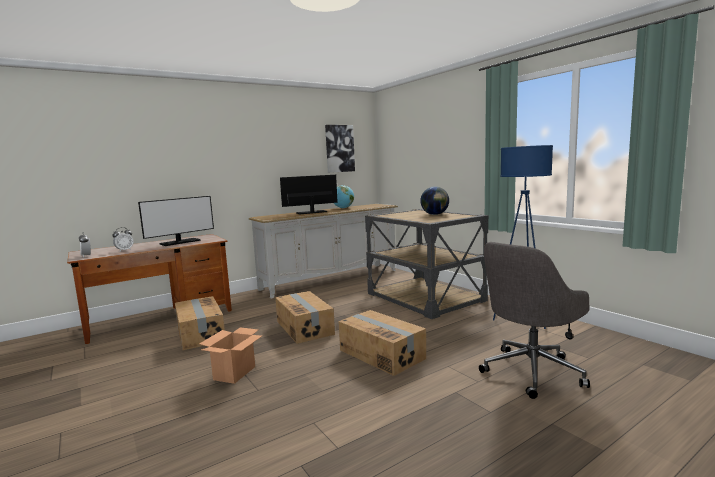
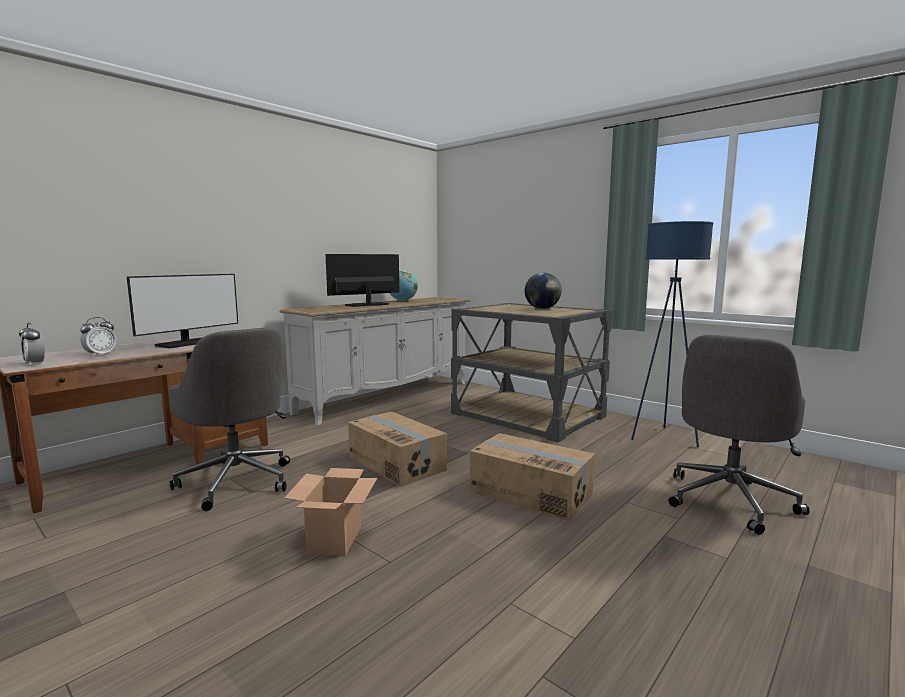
camera: 15 degrees left, 0 degrees up
cardboard box [175,296,225,350] -> grey office chair [169,328,290,511]
picture [325,125,355,173] -> none

